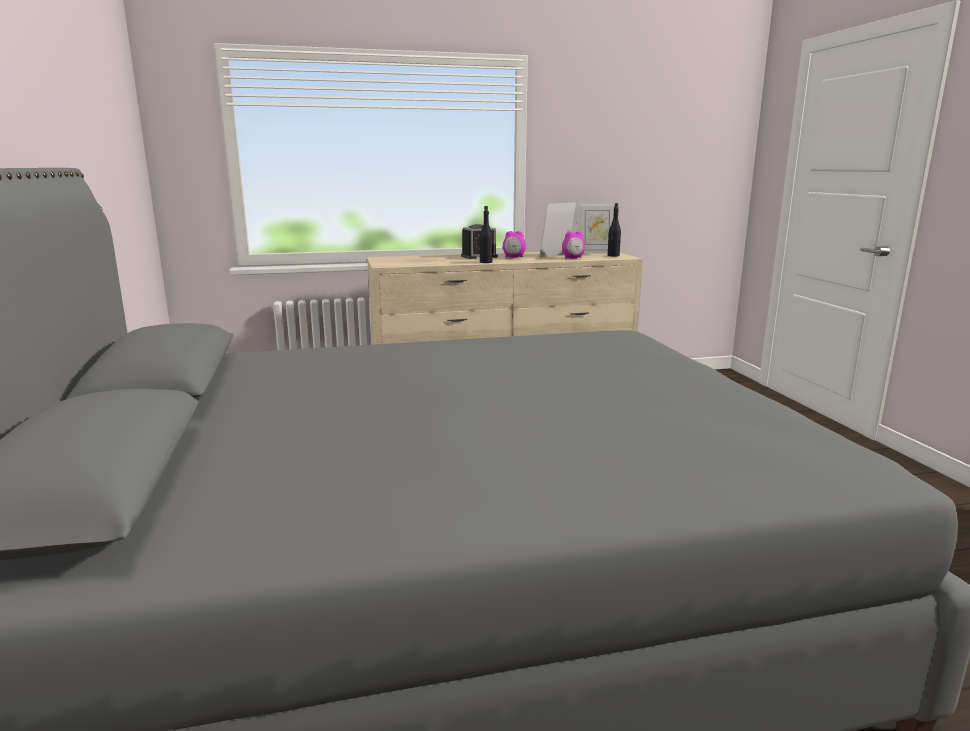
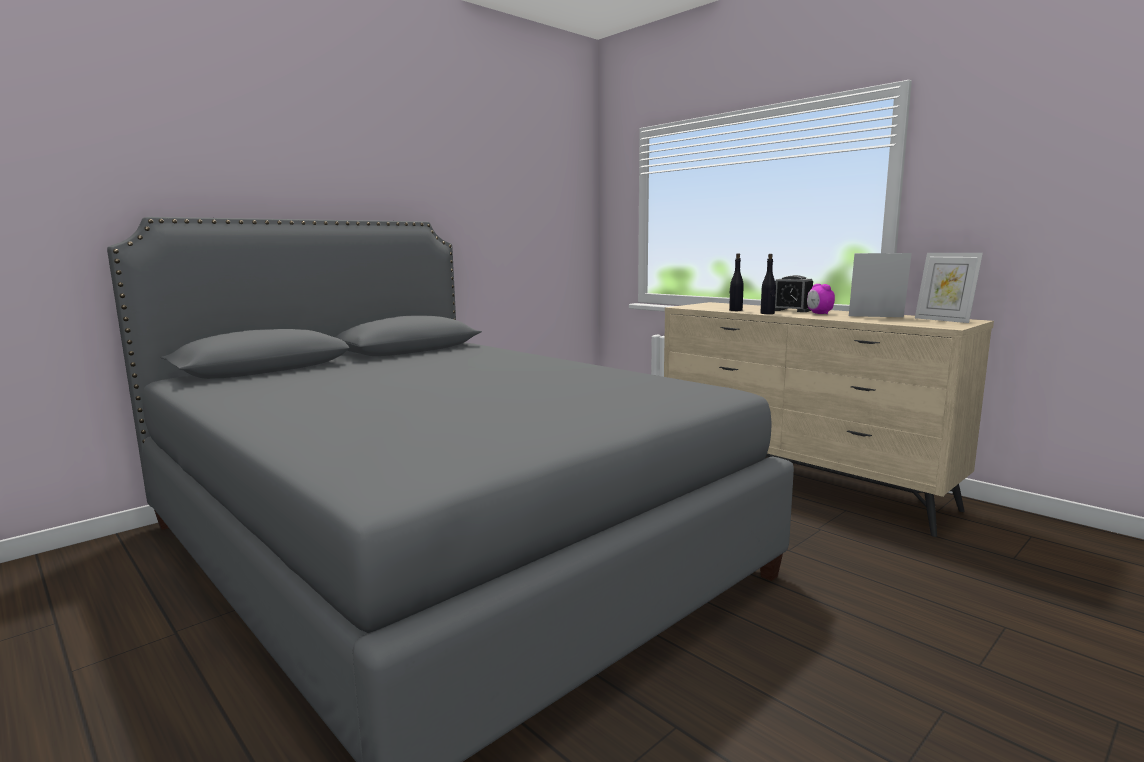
camera: 60 degrees right, 5 degrees down
alarm clock [562,232,585,258] -> none
black bottle [608,203,621,257] -> black bottle moved to [729,253,744,311]

